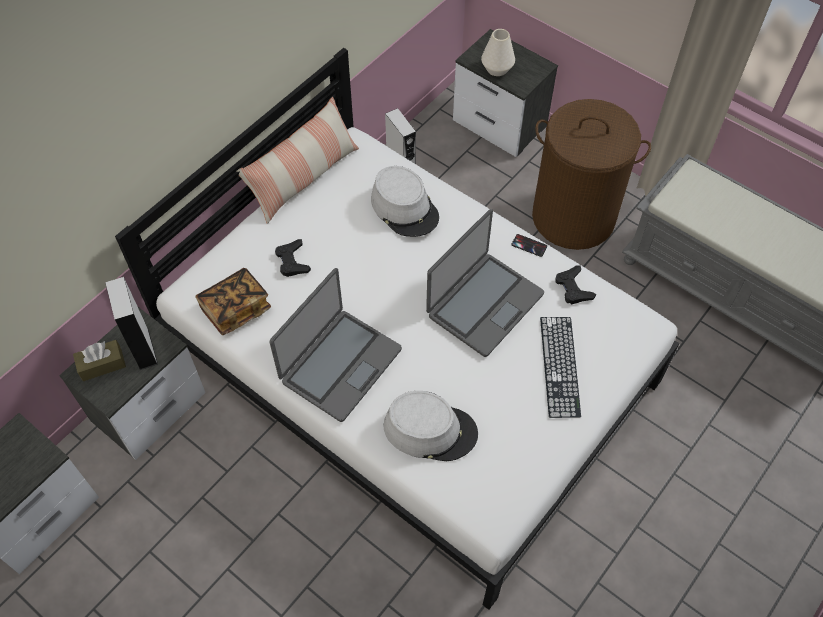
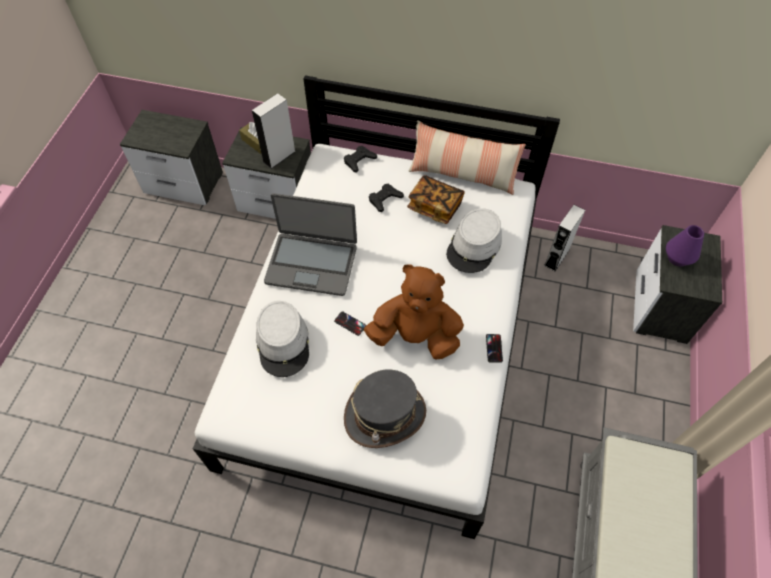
camera: 65 degrees right, 0 degrees up
book [195,268,271,335] -> book moved to [407,175,465,224]
laptop [426,209,544,357] -> brown plush toy [364,264,464,359]
white vase [481,29,515,76] -> purple vase [666,225,704,266]
brown laundry basket [532,99,651,250] -> none
keyboard [540,317,581,418] -> grey hat [344,370,426,448]
black game controller [555,265,596,305] -> black game controller moved to [344,146,377,173]
none -> phone [334,311,366,336]

